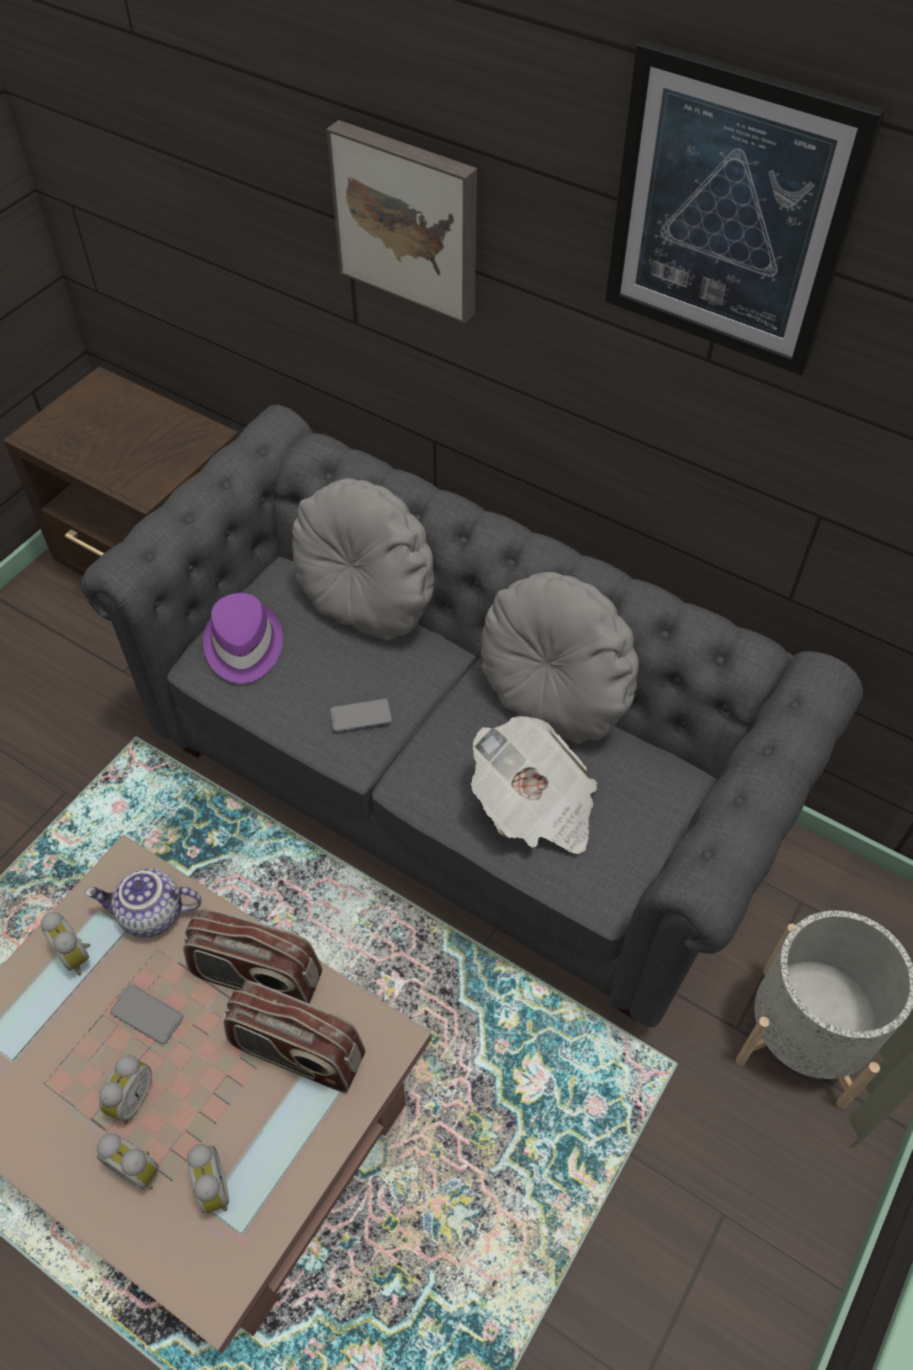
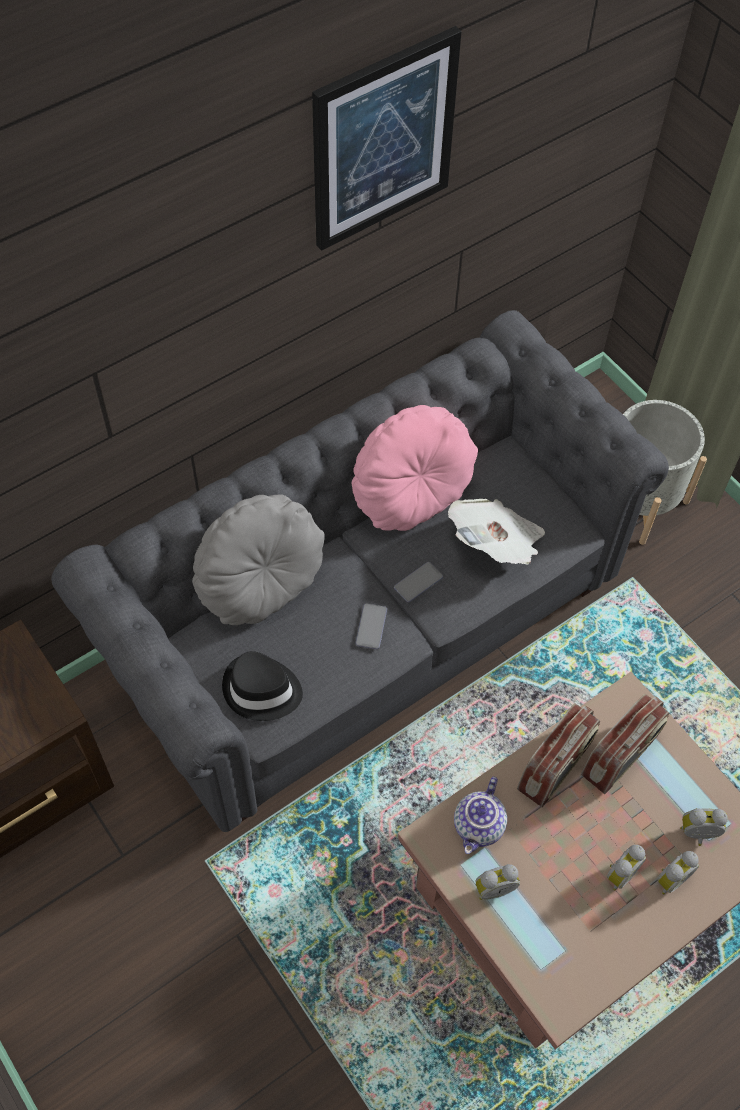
camera: 70 degrees left, 5 degrees up
alarm clock [99,1055,152,1124] -> alarm clock turned 90 degrees clockwise [607,845,646,891]
phone [110,985,183,1044] -> phone moved to [394,562,443,602]
purple hat [203,593,283,684] -> black hat [222,651,303,721]
picture [326,120,477,324] -> none
grey pillow [481,572,639,744] -> pink pillow [352,405,478,531]

